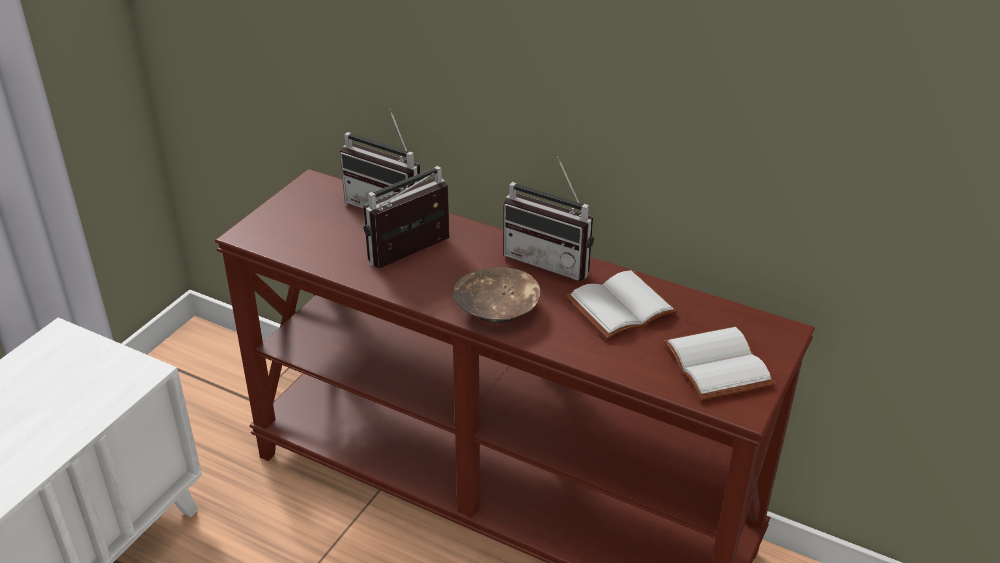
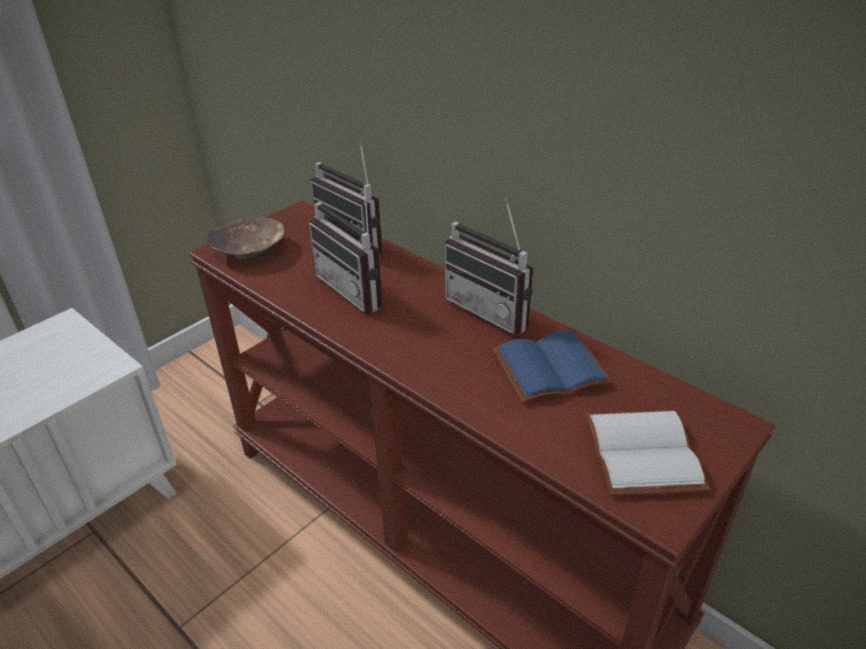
camera: 15 degrees right, 0 degrees up
radio [363,166,450,268] -> radio turned 105 degrees counterclockwise [309,182,383,313]
brown bowl [453,267,541,323] -> brown bowl moved to [207,218,285,261]
white book [565,270,678,339] -> blue book [493,330,613,403]

